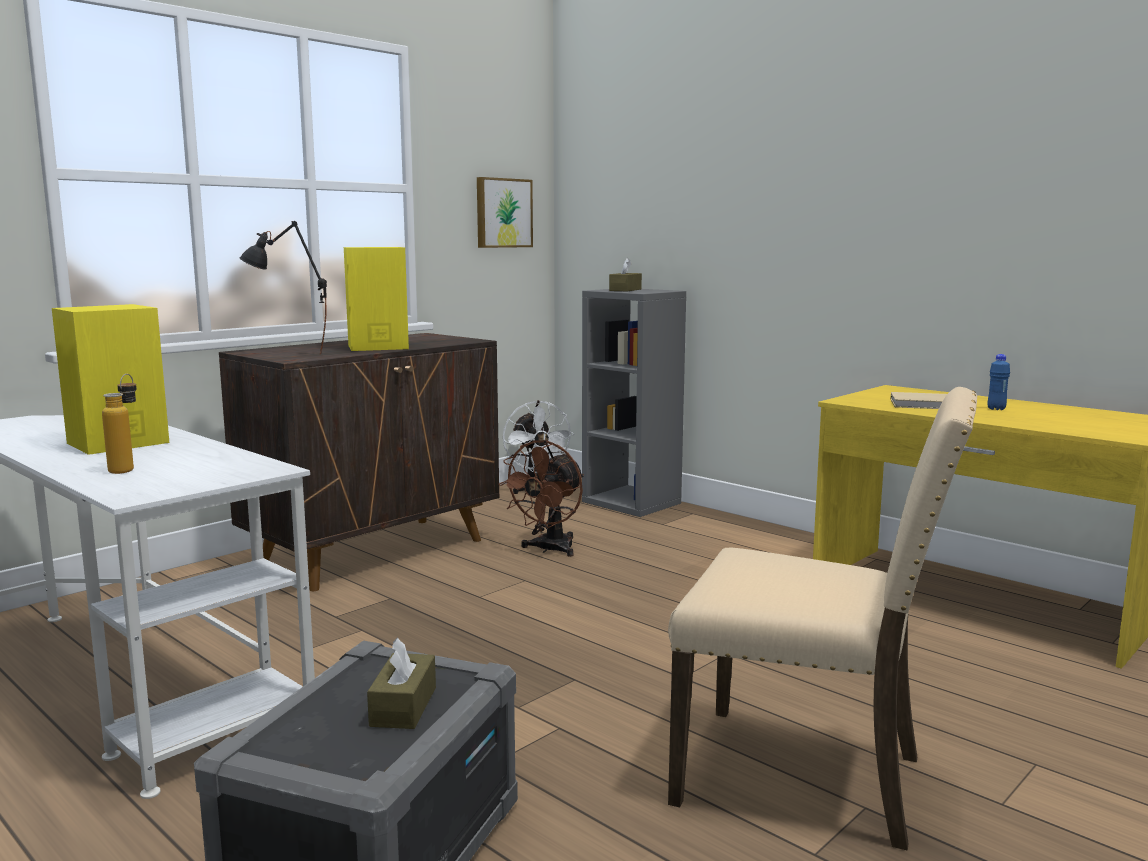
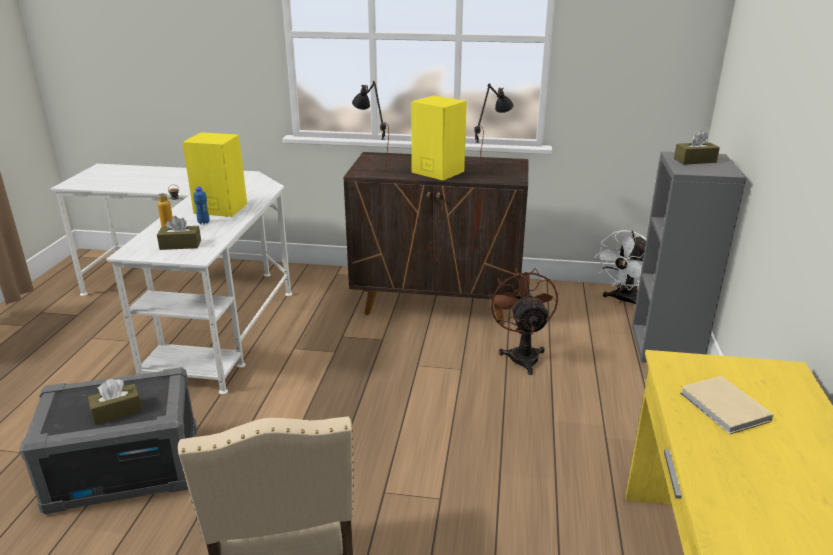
camera: 55 degrees right, 15 degrees up
picture [477,177,533,248] -> none
brown fan [499,440,584,557] -> brown fan turned 90 degrees clockwise [489,268,558,375]
blue bottle [988,354,1010,410] -> blue bottle moved to [194,187,210,224]
none -> brown tissue box [157,216,201,250]
none -> black table lamp [474,83,514,176]

